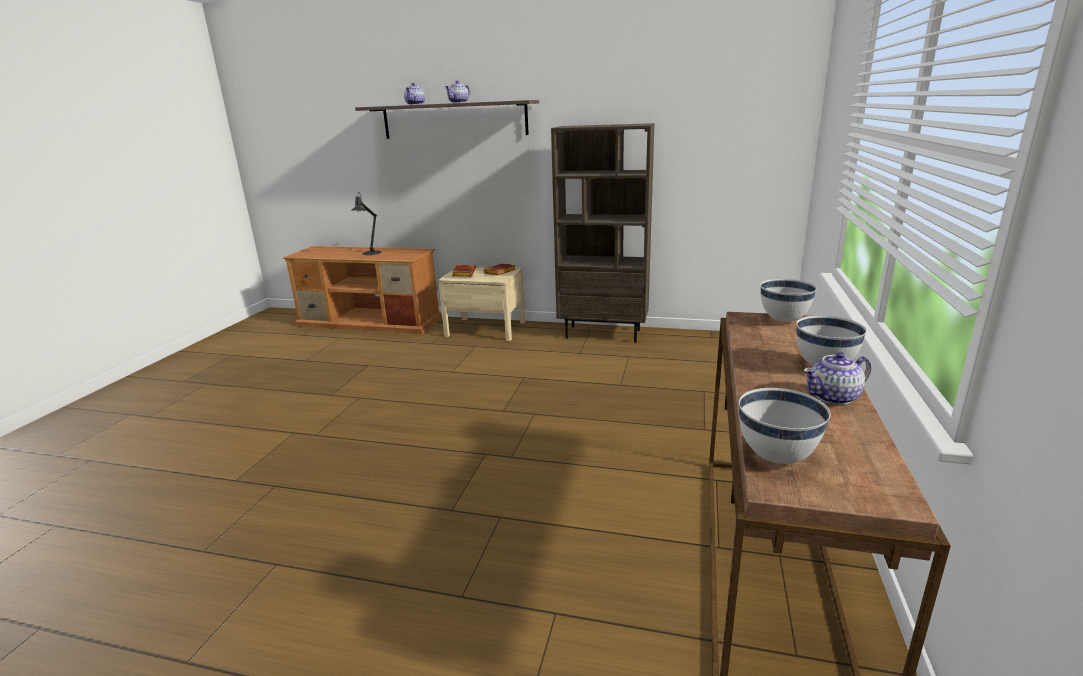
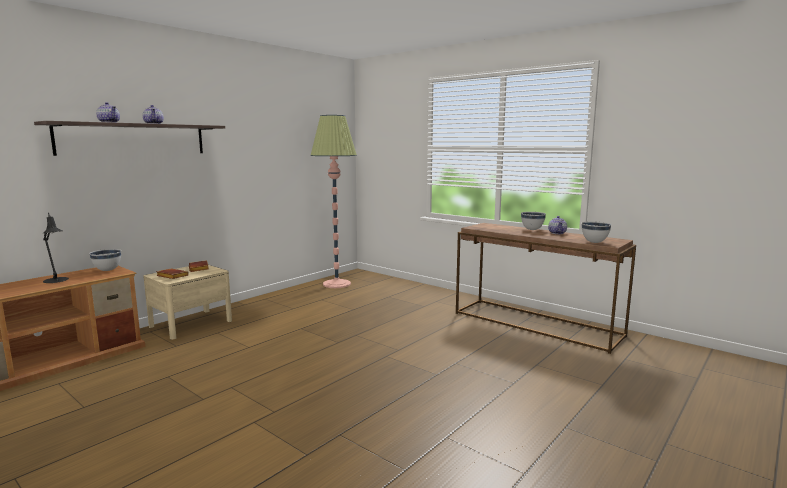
camera: 65 degrees left, 10 degrees down
brown bookcase [551,123,654,343] -> none
white bowl [760,279,817,322] -> white bowl moved to [89,249,121,271]
none -> floor lamp [310,115,357,288]

